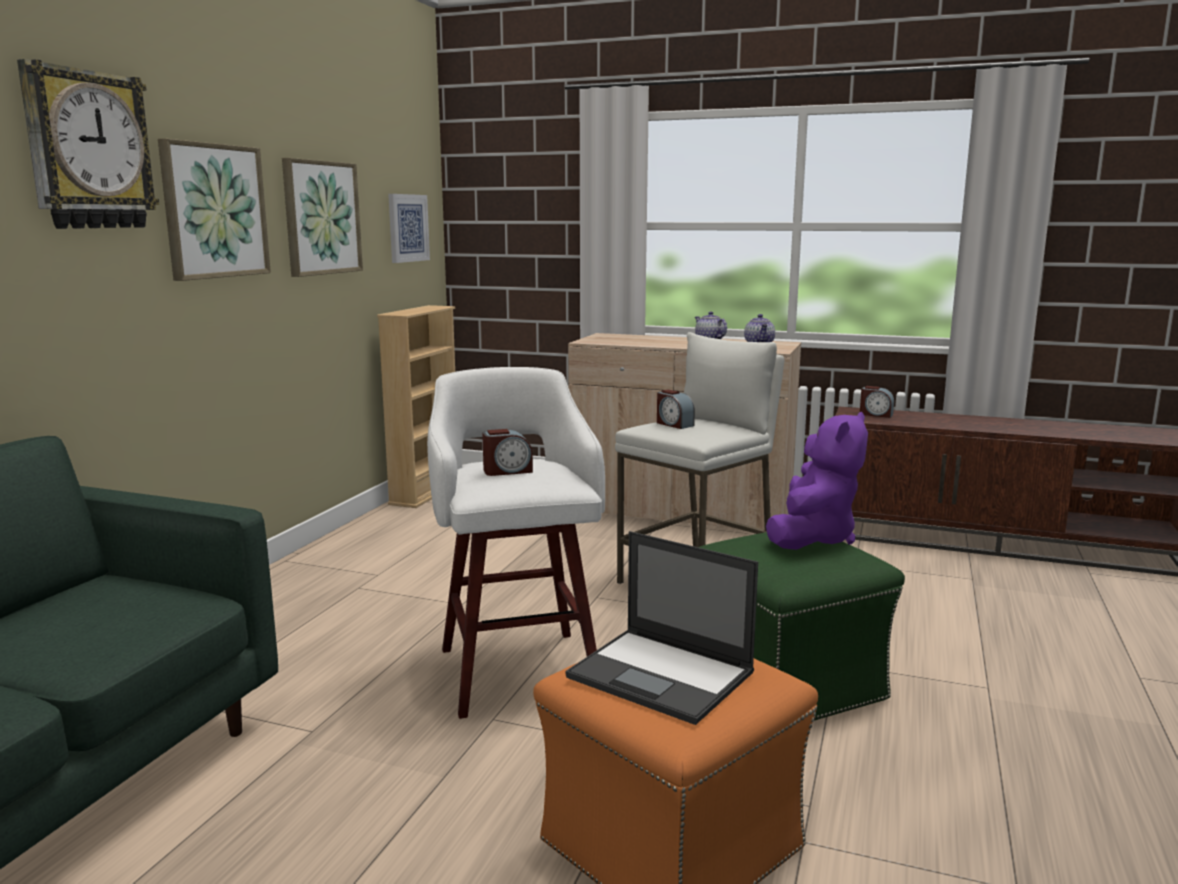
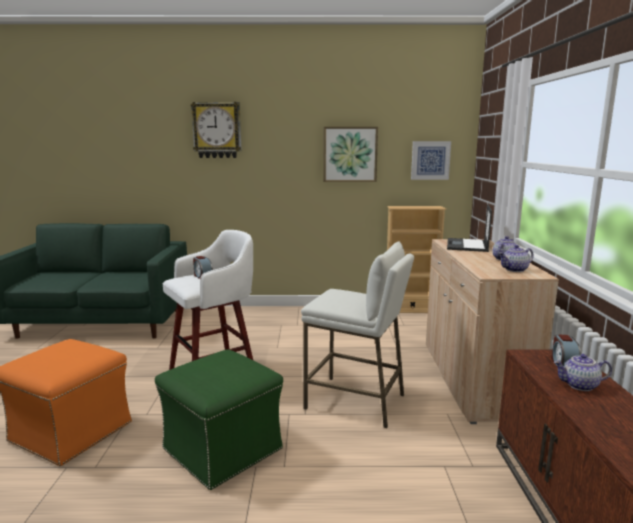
camera: 70 degrees right, 0 degrees up
picture [158,138,271,281] -> none
laptop [565,531,758,725] -> laptop moved to [447,204,492,252]
alarm clock [657,390,695,429] -> none
purple plush toy [766,412,868,550] -> none
none -> teapot [554,354,612,391]

